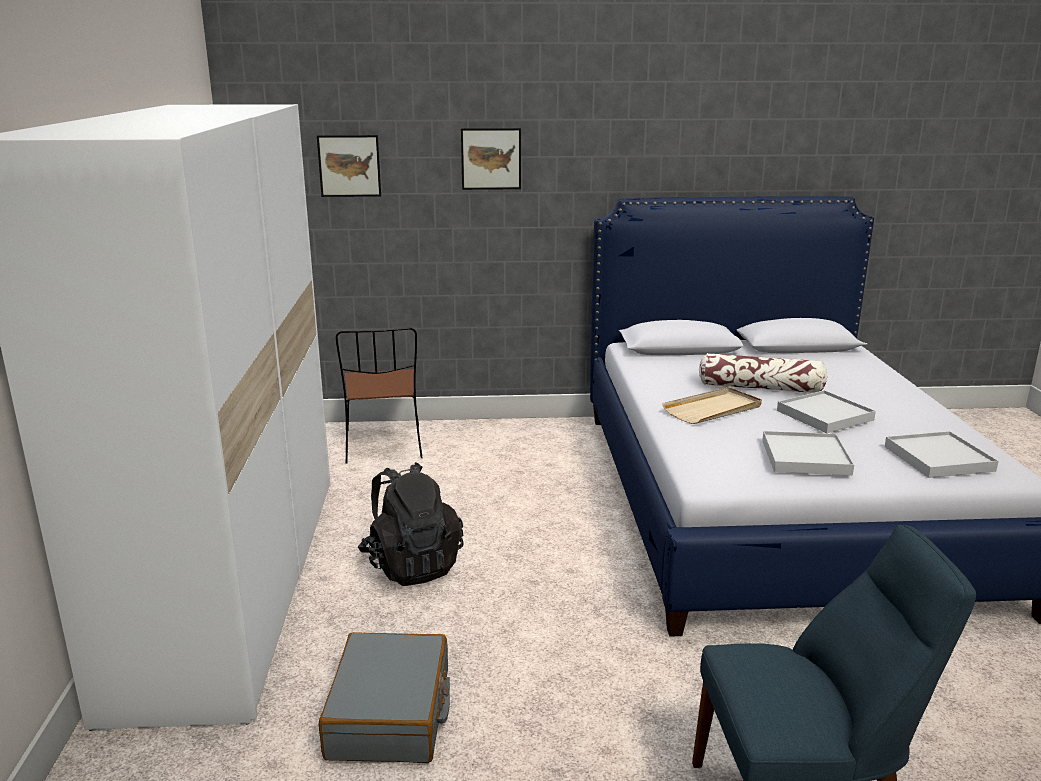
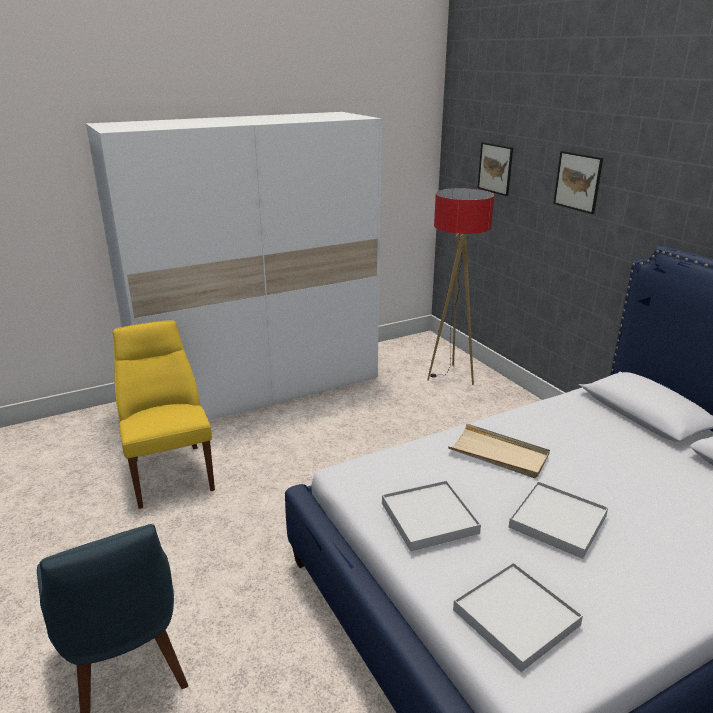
camera: 65 degrees right, 5 degrees up
grey suitcase [319,632,450,763] -> yellow chair [113,320,215,509]
brown chair [336,328,423,464] -> floor lamp [427,188,494,385]
black backpack [358,462,464,586] -> none
pillow [699,353,827,393] -> none

